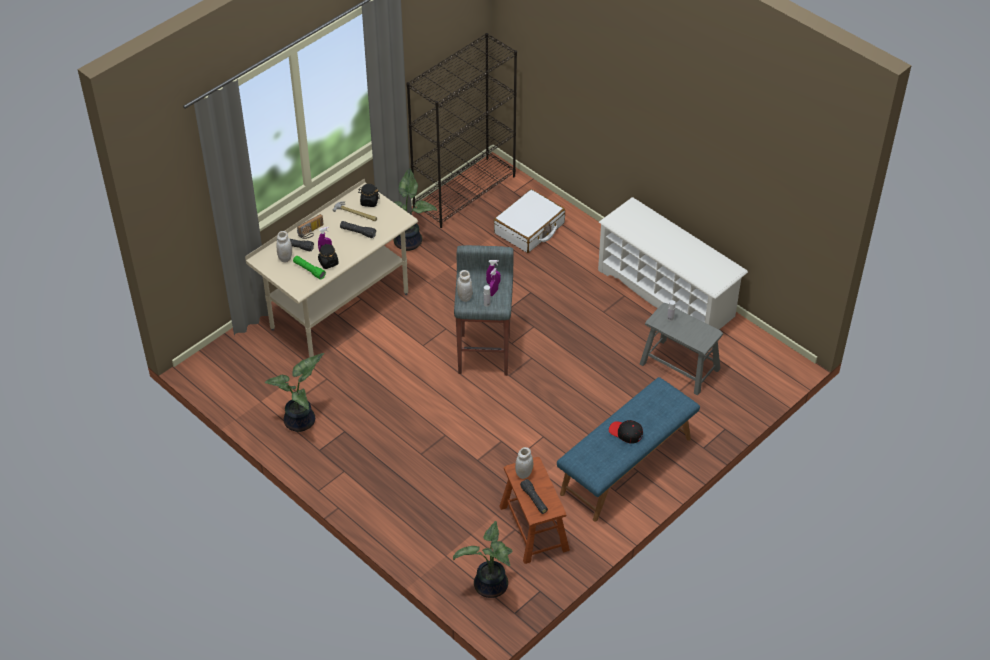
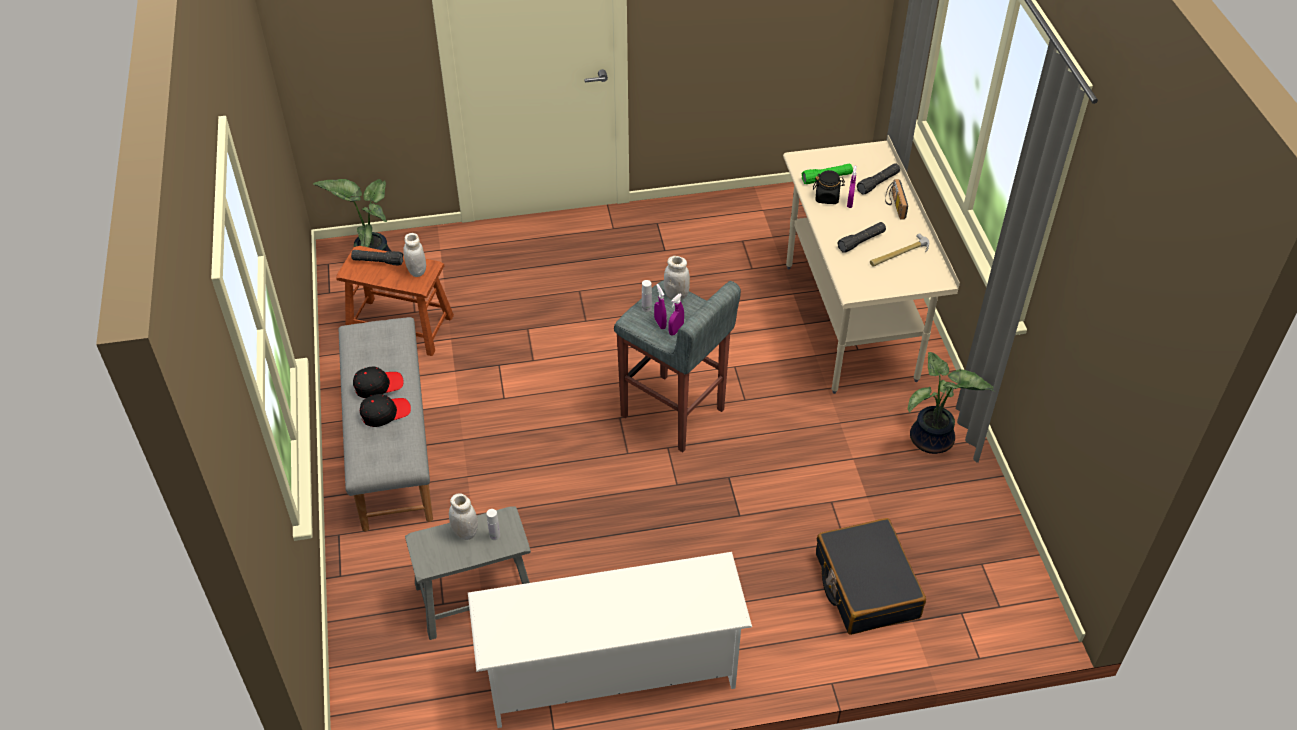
camera: 125 degrees right, 0 degrees up
potted plant [265,353,324,432] -> none
white jar [276,231,292,263] -> white jar moved to [449,493,478,540]
black jar [358,184,380,207] -> none
black bookcase [406,33,517,228] -> none
white suitcase [494,189,565,253] -> black suitcase [816,518,926,635]
blue bench [557,377,700,522] -> grey bench [338,317,433,531]
none -> black cap [360,394,411,427]

